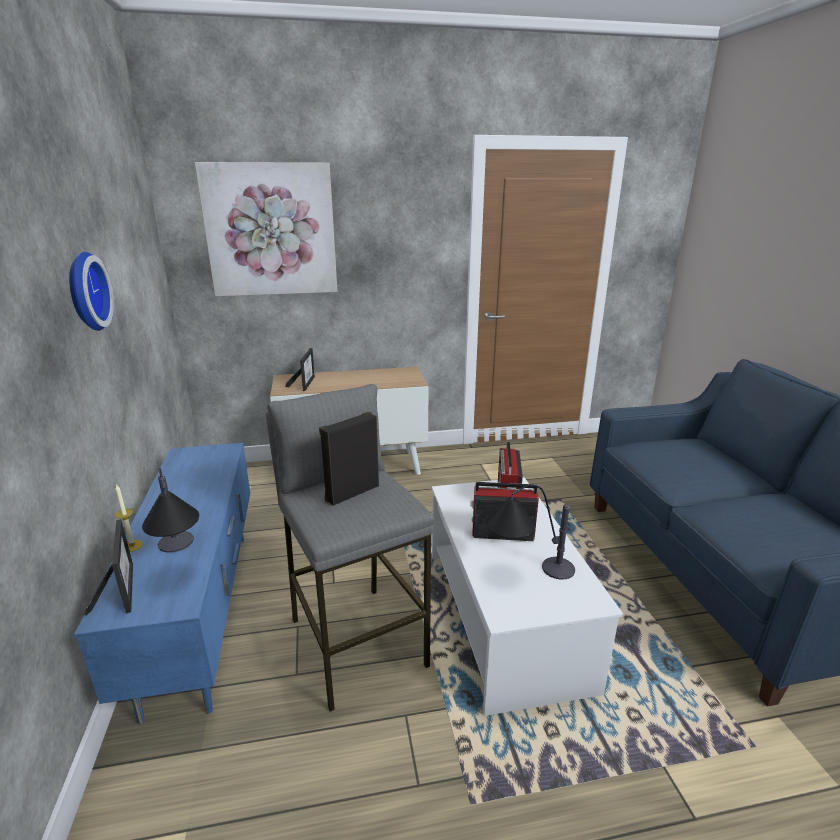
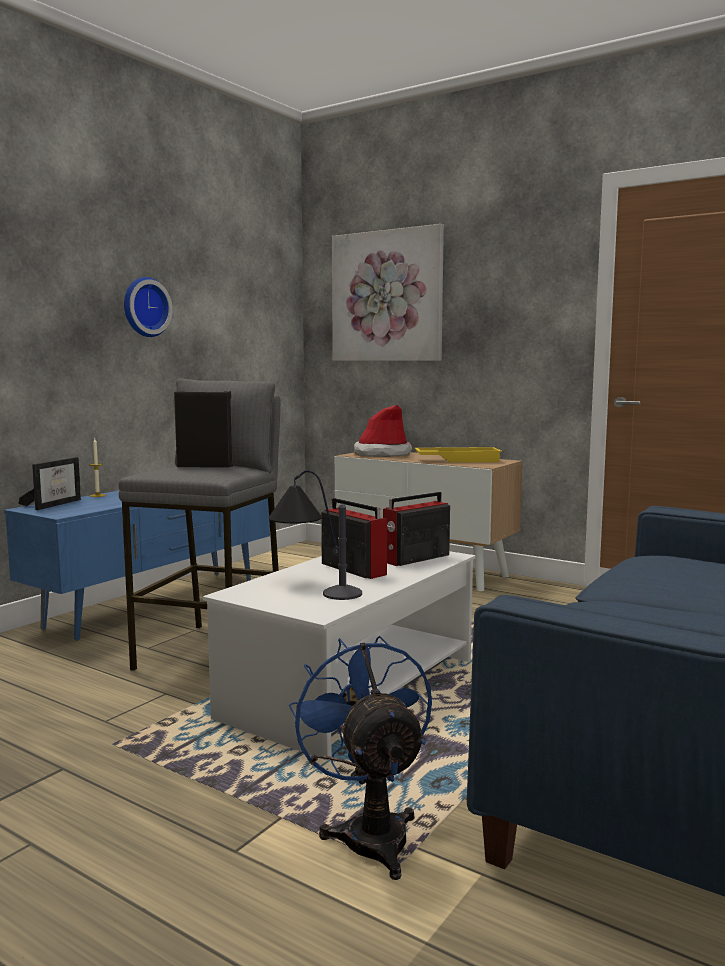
camera: 45 degrees right, 15 degrees down
table lamp [142,468,199,553] -> none
picture frame [285,348,315,391] -> hat [354,405,412,457]
none -> blue fan [289,636,432,880]
none -> yellow tray [415,447,502,463]

